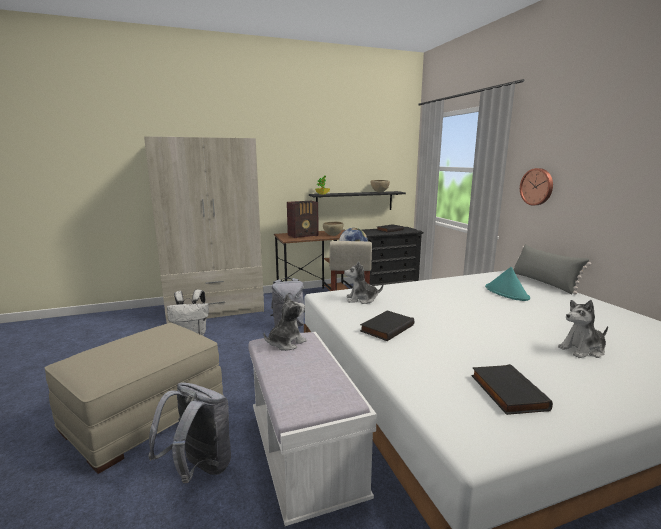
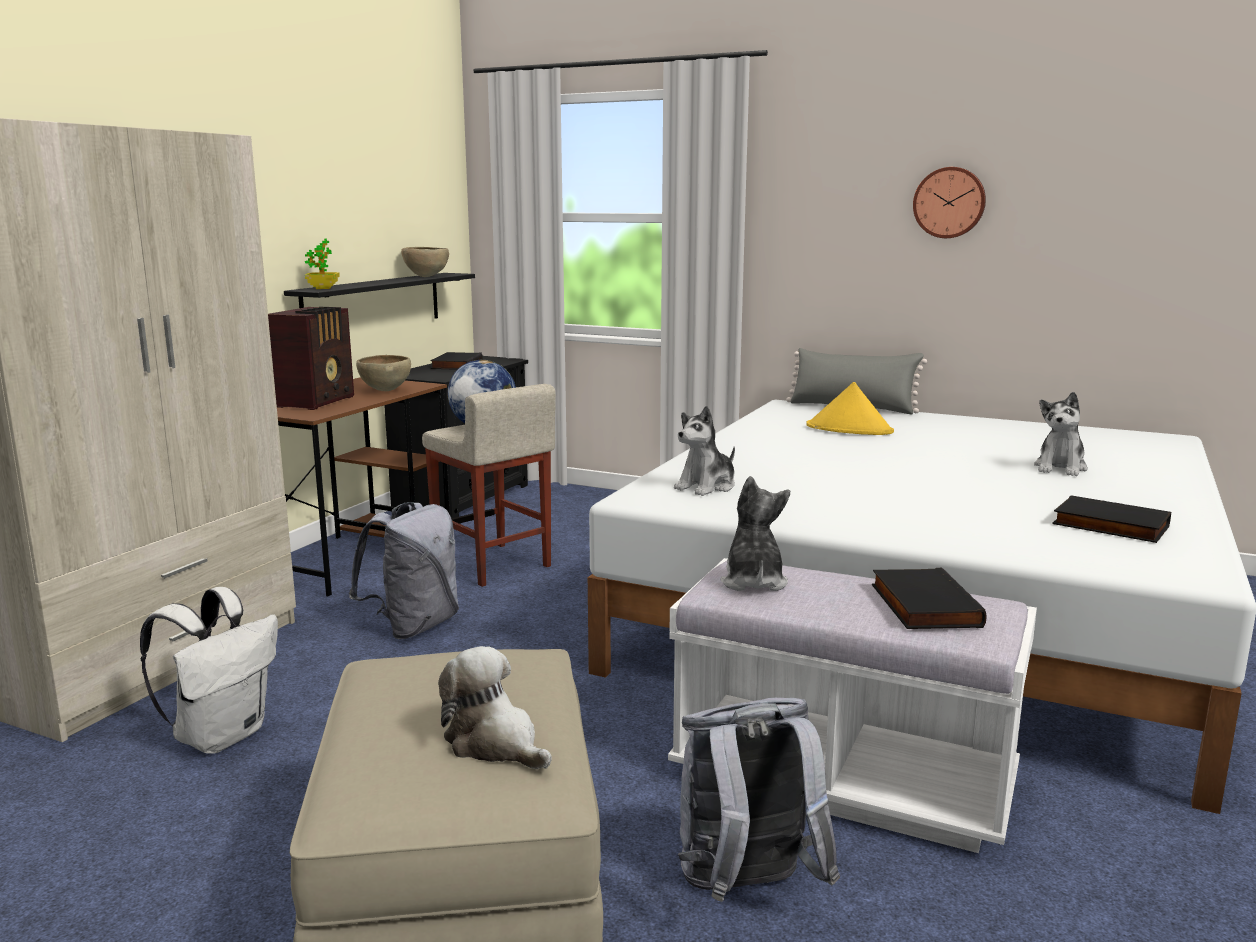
camera: 45 degrees left, 0 degrees up
black book [360,310,414,341] -> black book moved to [872,567,987,629]
turquoise hat [485,267,530,301] -> yellow hat [806,382,894,435]
wall clock [520,168,553,205] -> wall clock moved to [913,167,986,238]
none -> plush toy [438,646,552,769]

